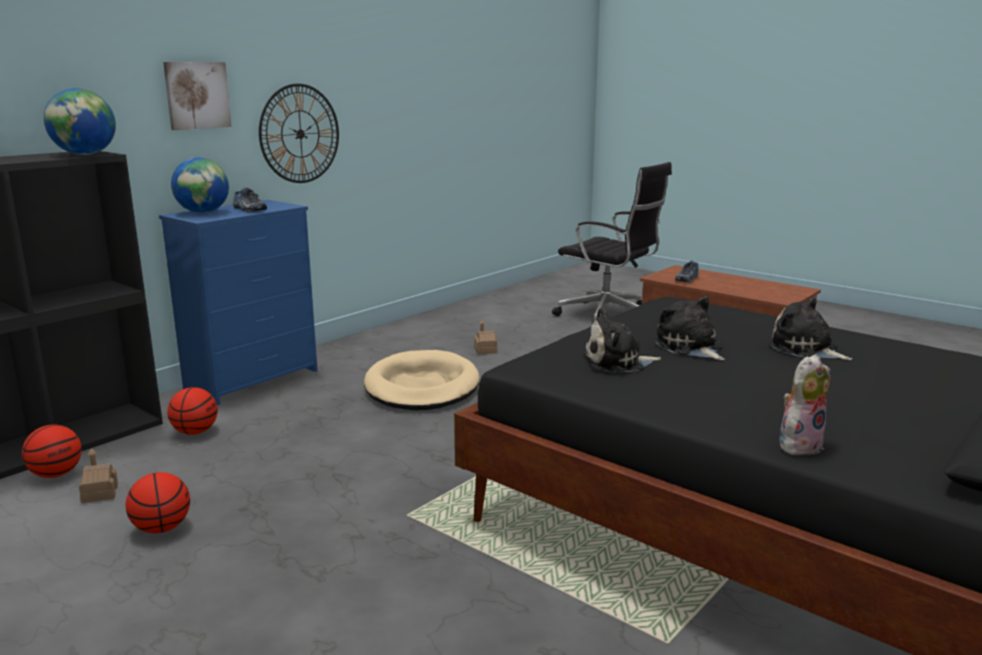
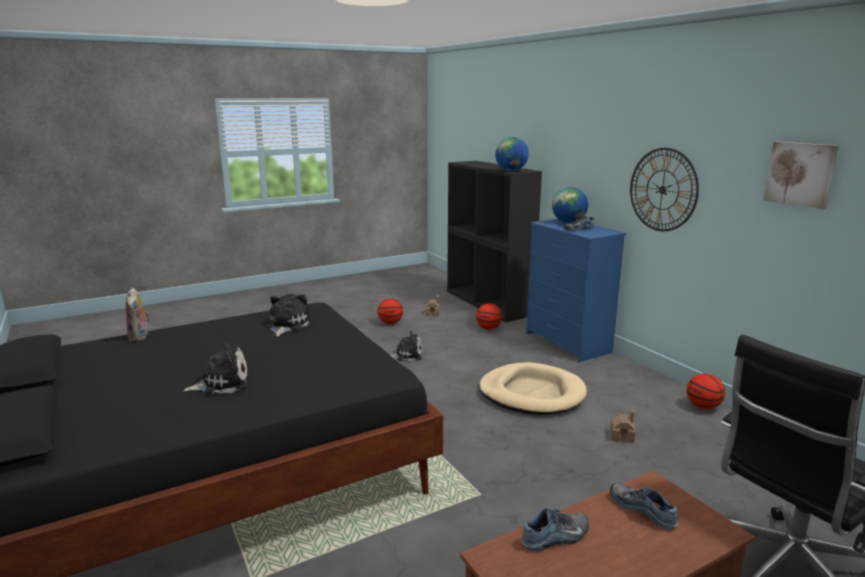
camera: 110 degrees right, 0 degrees up
basketball [22,425,82,478] -> basketball moved to [687,374,725,409]
picture [163,62,232,130] -> picture moved to [764,142,839,209]
plush toy [655,296,725,360] -> plush toy moved to [390,331,422,362]
none -> shoe [521,508,589,551]

